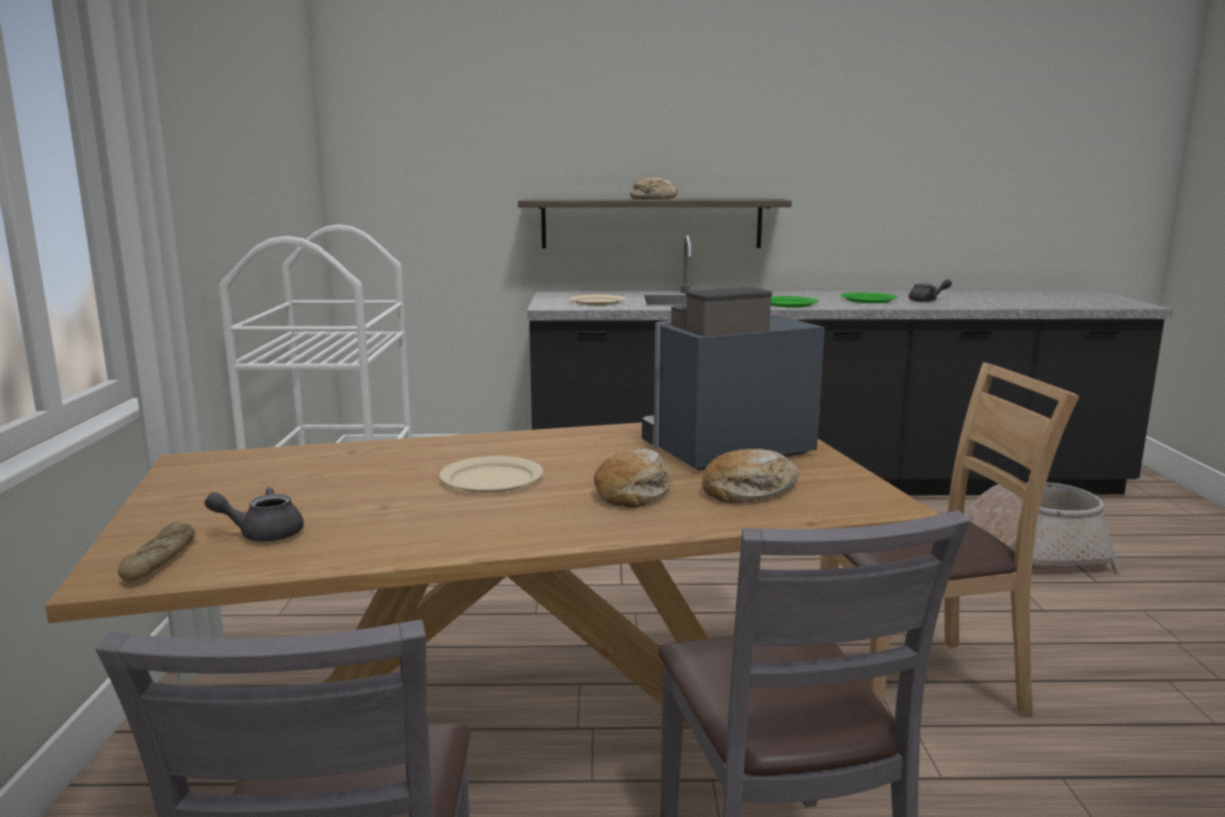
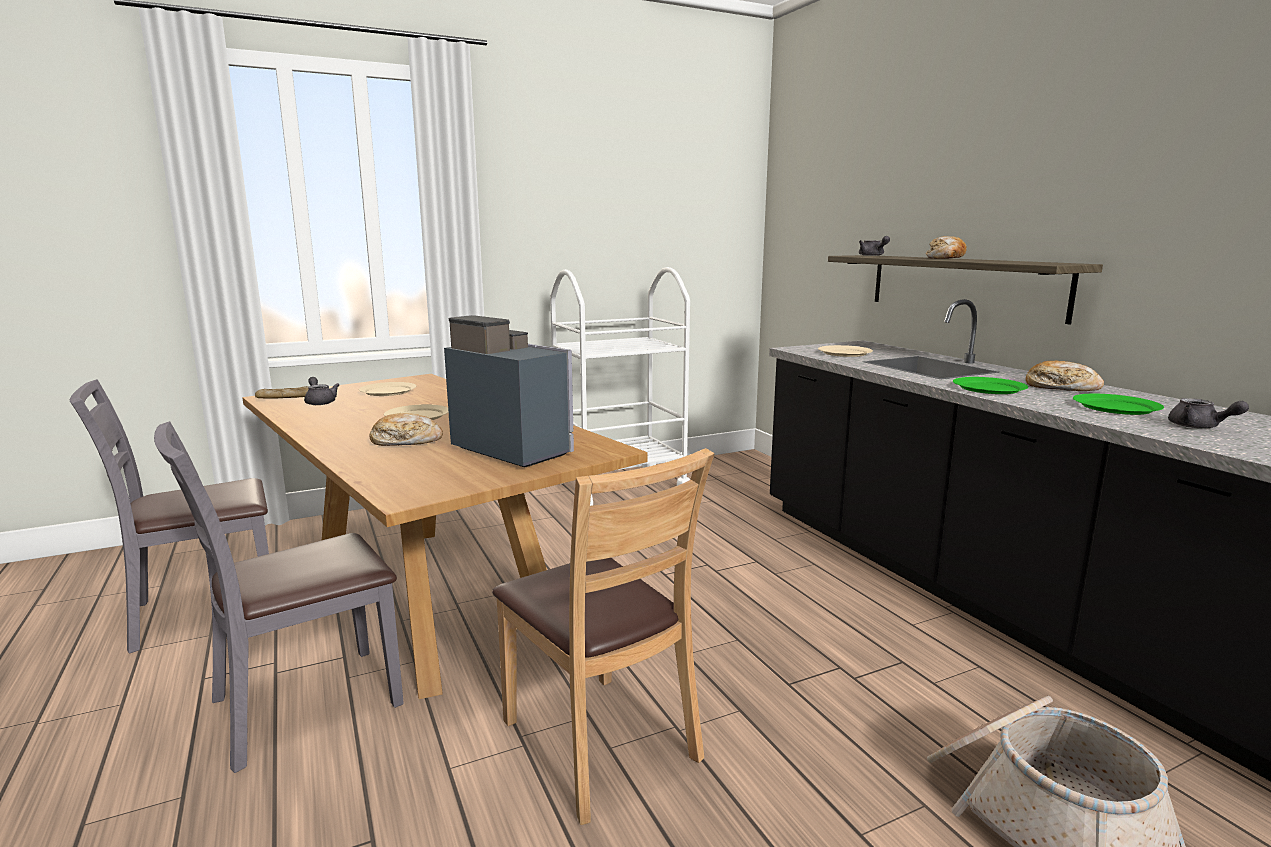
camera: 65 degrees right, 0 degrees up
bread [702,449,799,503] -> bread moved to [1026,361,1104,391]
none -> beige plate [359,382,416,396]
none -> grey teapot [859,236,890,256]

